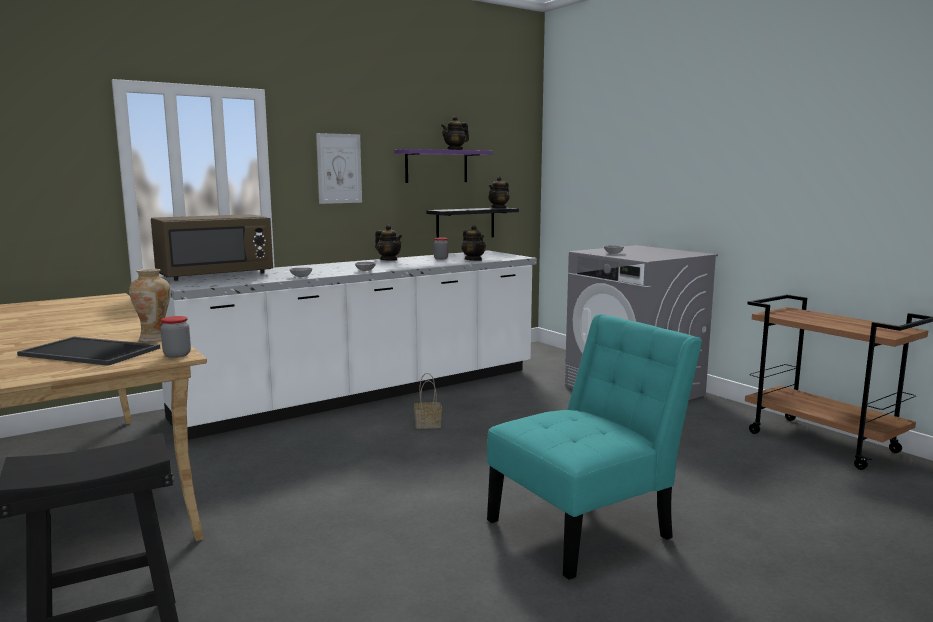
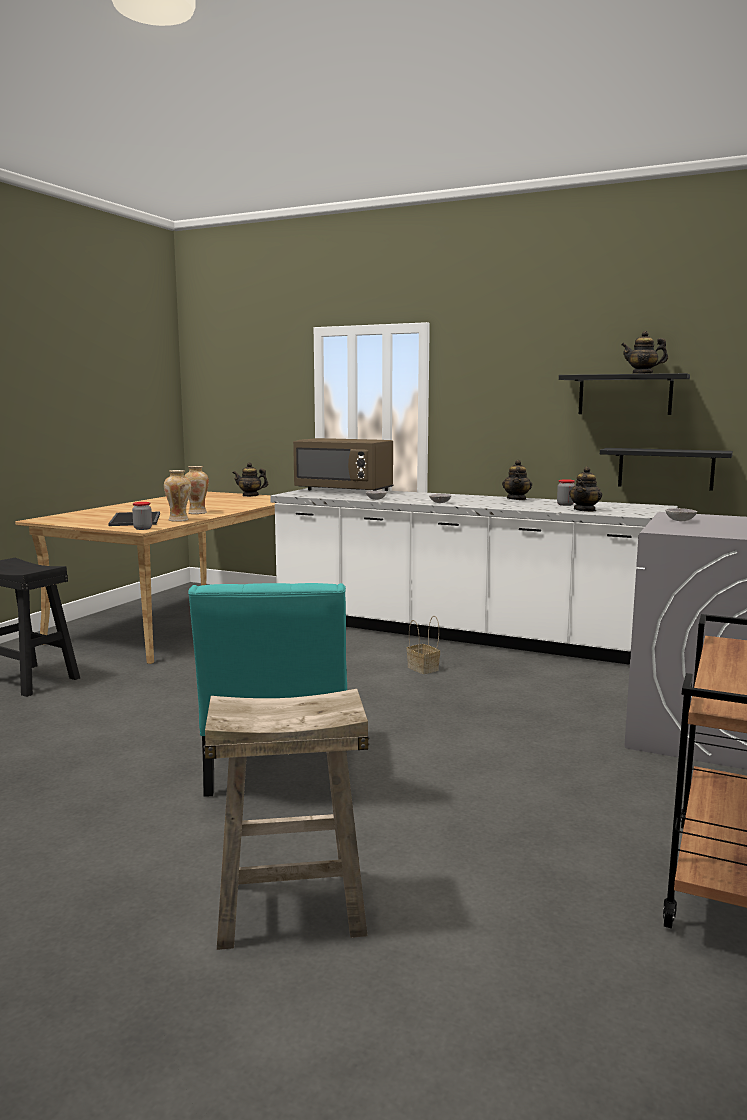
camera: 60 degrees right, 0 degrees up
picture [316,133,362,204] -> none
purple shelf [394,149,492,183] -> black shelf [559,373,690,415]
turquoise chair [487,314,702,580] -> turquoise chair turned 60 degrees clockwise [188,583,347,797]
teapot [488,176,510,209] -> teapot moved to [233,463,268,497]
none -> vase [184,466,209,514]
none -> beige stool [204,689,369,950]

